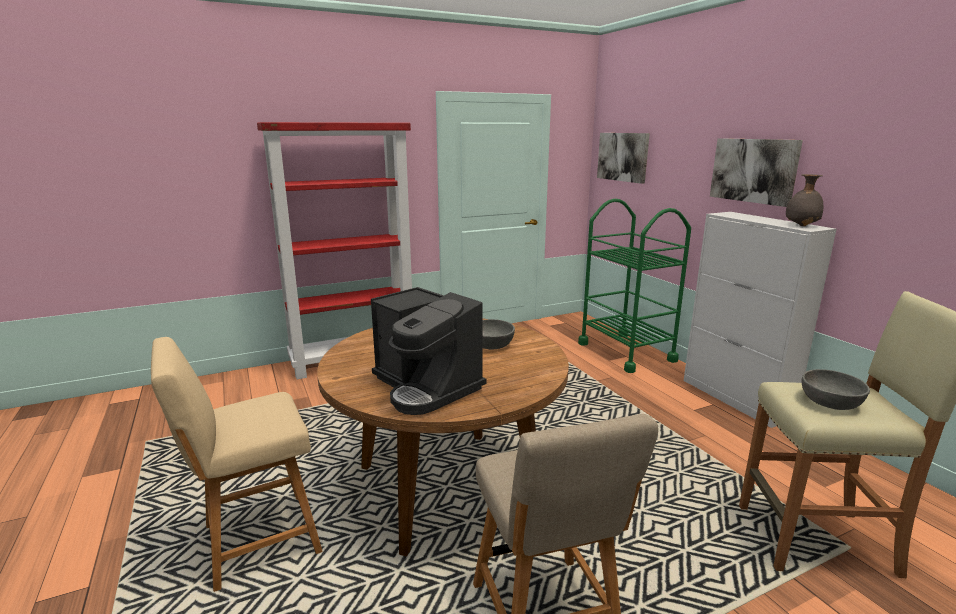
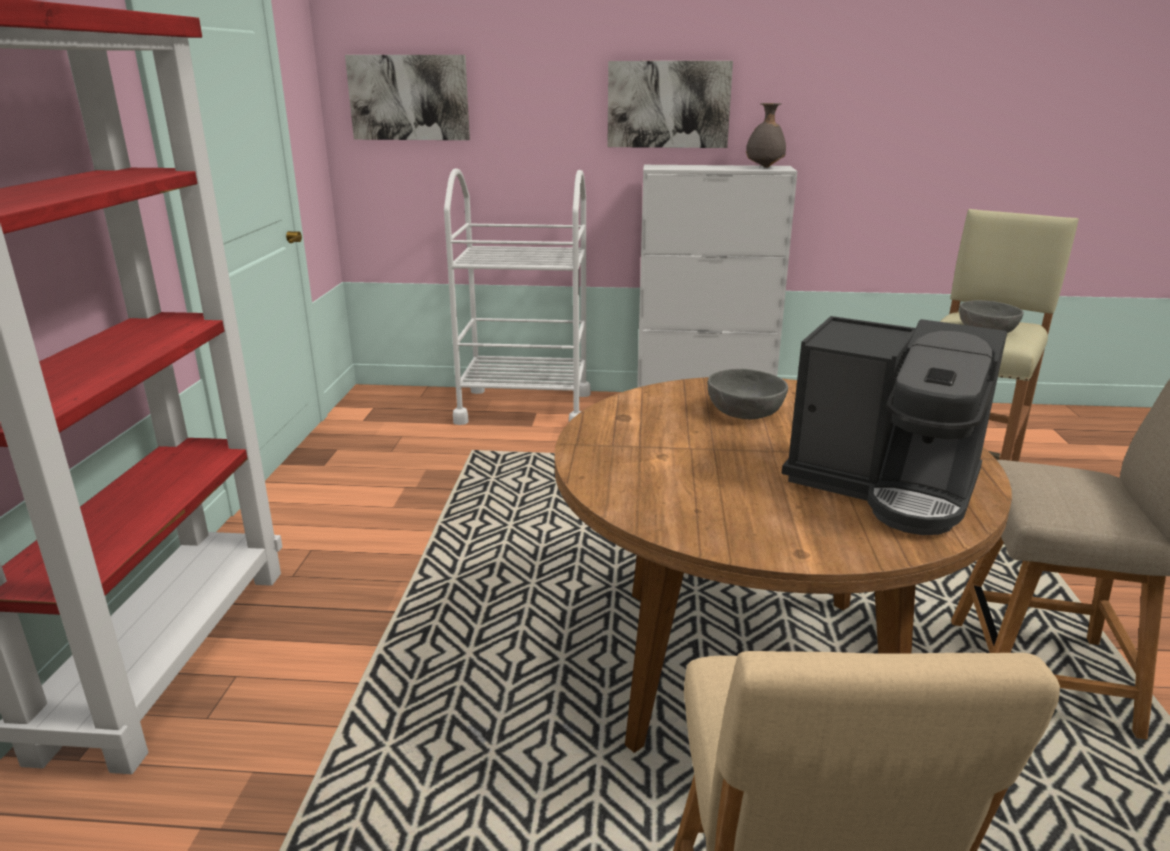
camera: 60 degrees left, 5 degrees up
coffee machine [371,287,486,415] -> coffee machine turned 45 degrees clockwise [782,316,1007,535]
green cart [578,199,691,373] -> white cart [444,168,591,425]

